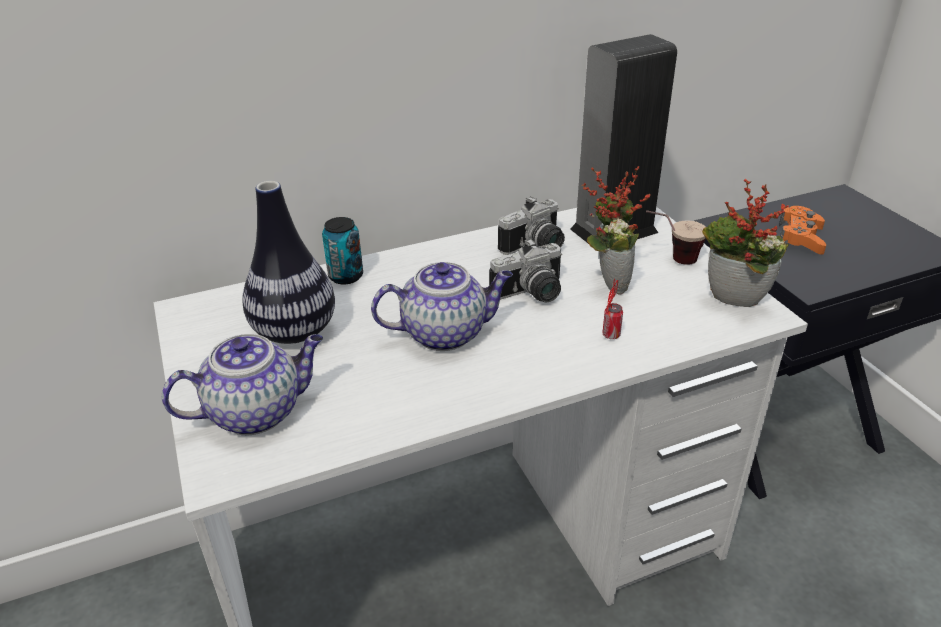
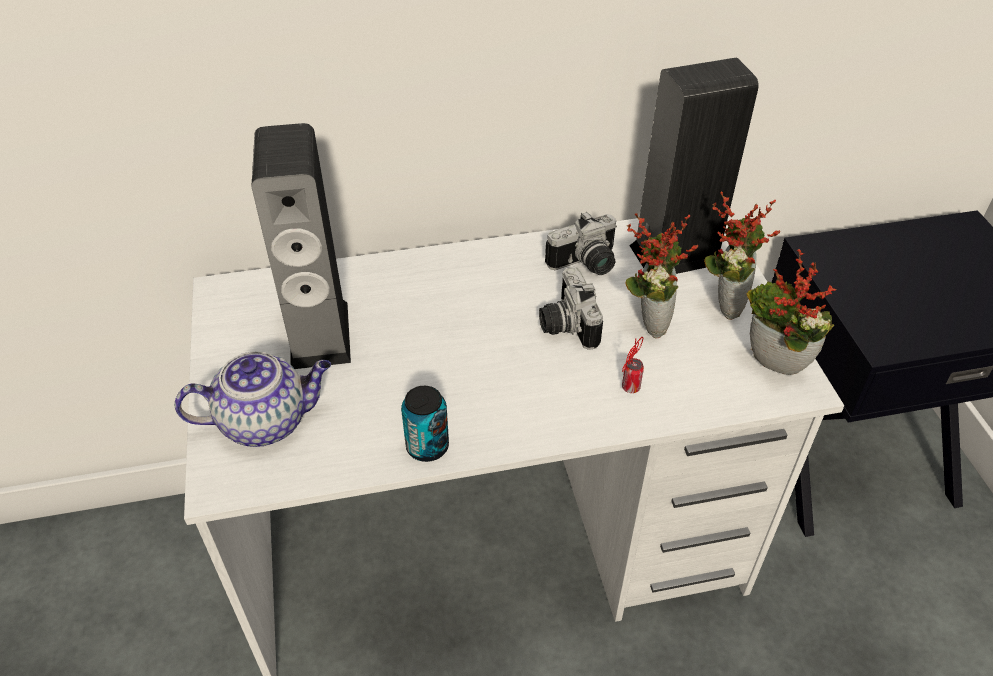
camera: 10 degrees right, 10 degrees up
vase [242,181,335,344] -> speaker [252,123,351,369]
can [322,217,363,285] -> can moved to [401,386,449,462]
teapot [371,262,513,351] -> none
camera [489,239,562,302] -> camera turned 90 degrees clockwise [539,267,603,350]
cup [646,210,706,265] -> potted plant [704,192,780,320]
orange game controller [779,206,826,255] -> none

